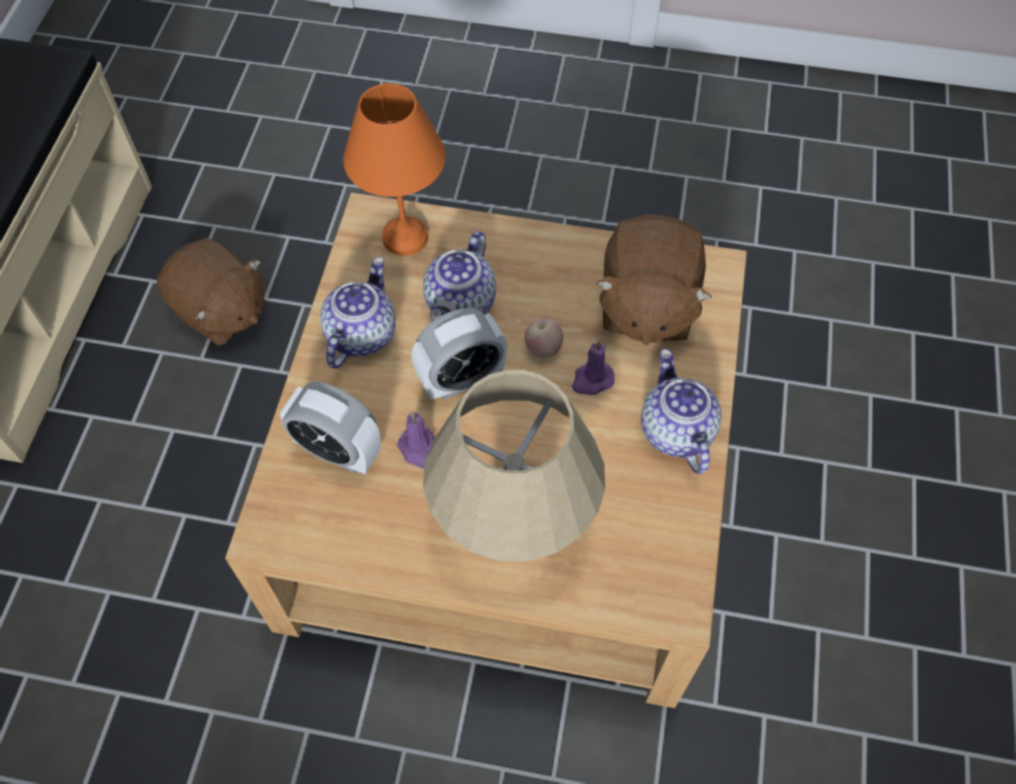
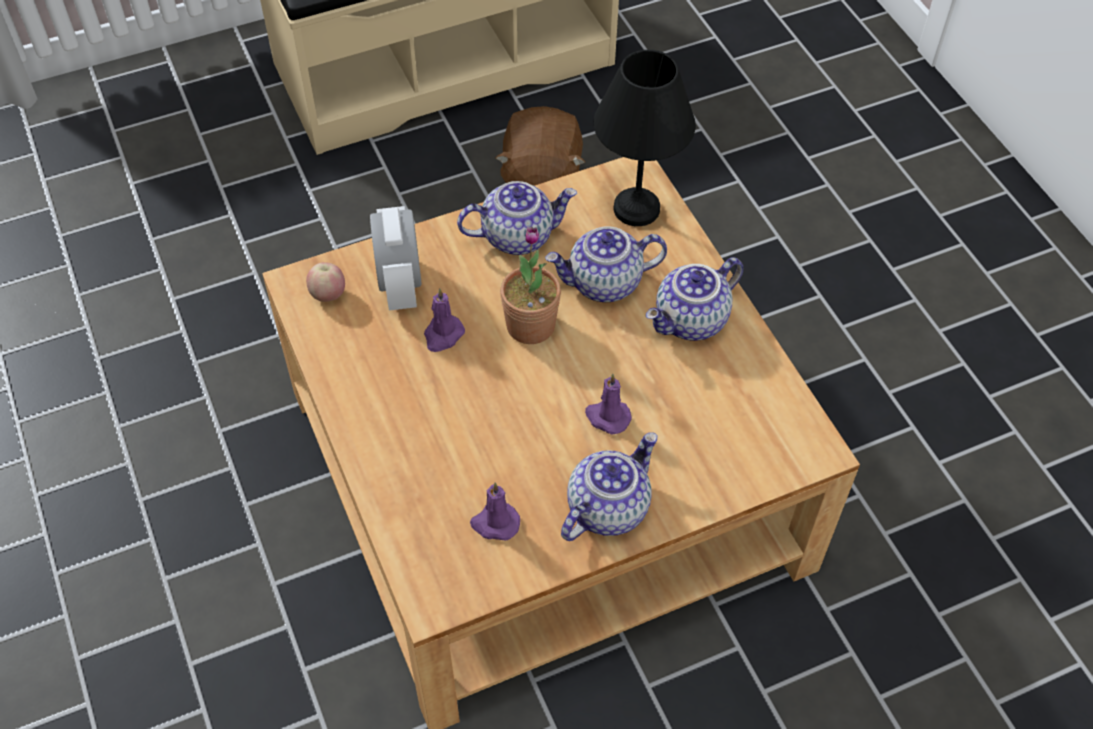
camera: 55 degrees right, 5 degrees down
orange table lamp [343,83,446,256] -> black table lamp [594,50,696,226]
alarm clock [411,308,507,400] -> potted plant [500,227,561,344]
beige table lamp [423,370,605,561] -> none
apple [525,318,563,358] -> apple moved to [306,262,345,302]
brown plush toy [596,215,712,345] -> none
none -> purple candle [470,483,520,540]
none -> teapot [646,257,743,341]

